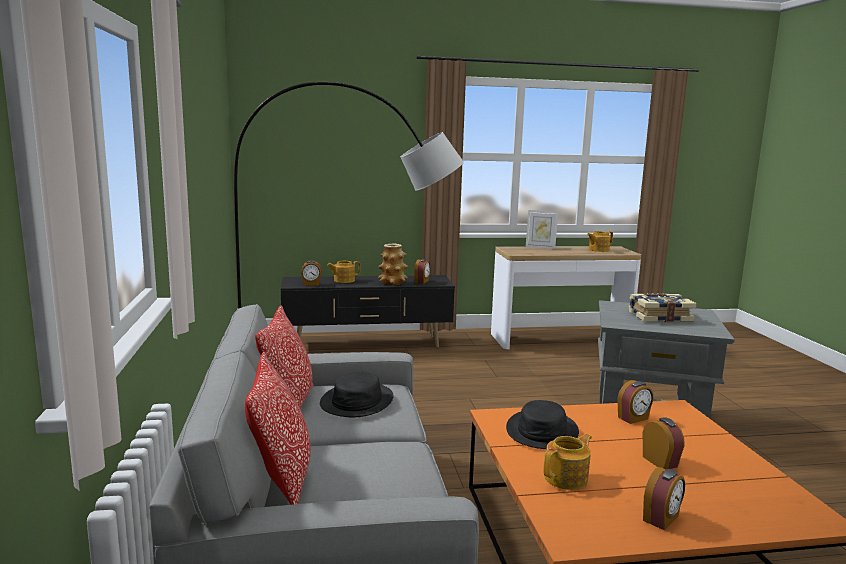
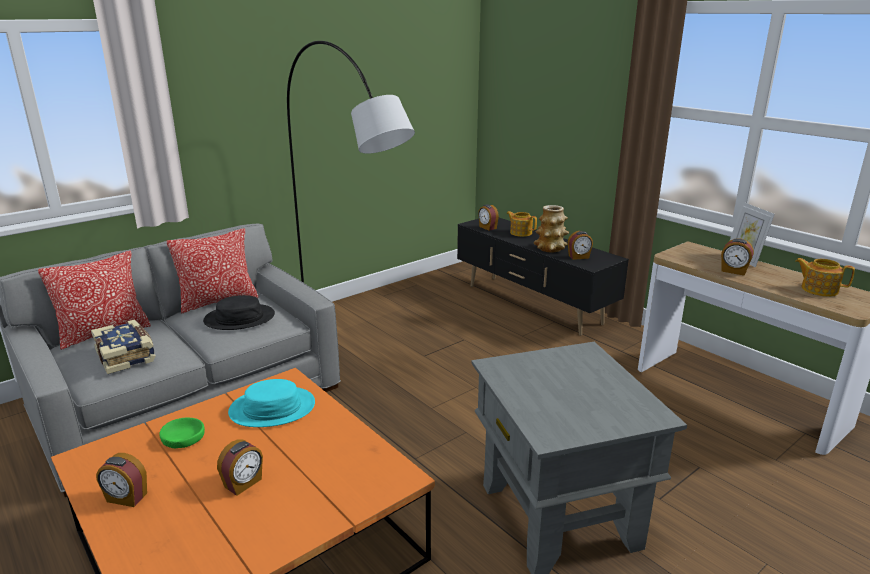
camera: 60 degrees right, 10 degrees up
black hat [506,400,579,449] -> turquoise hat [228,379,315,427]
teapot [544,434,592,490] -> green bowl [159,417,205,448]
alarm clock [617,380,654,424] -> alarm clock moved to [721,239,754,276]
book [628,293,697,322] -> book moved to [91,319,156,374]

